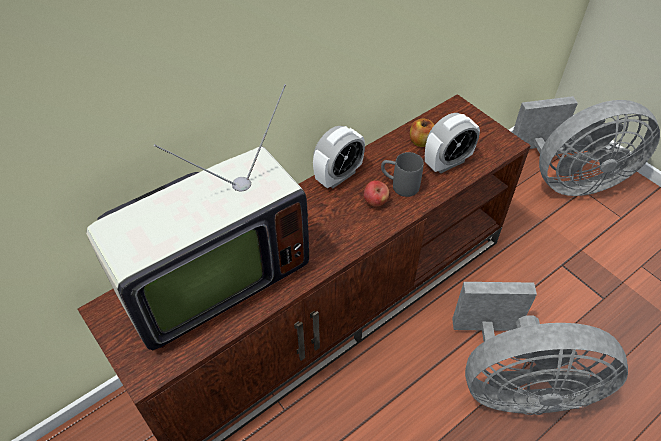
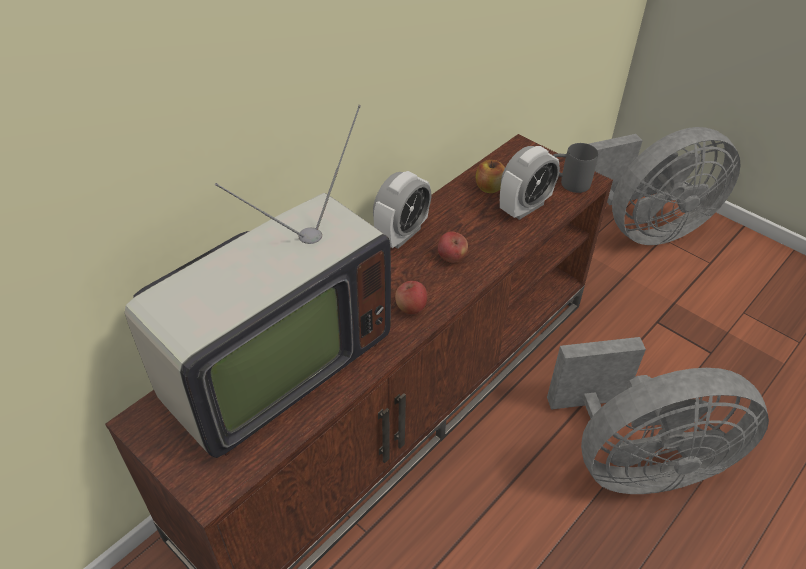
camera: 10 degrees left, 5 degrees down
grey mug [381,152,424,197] -> grey mug moved to [553,143,598,193]
none -> apple [395,281,427,314]

